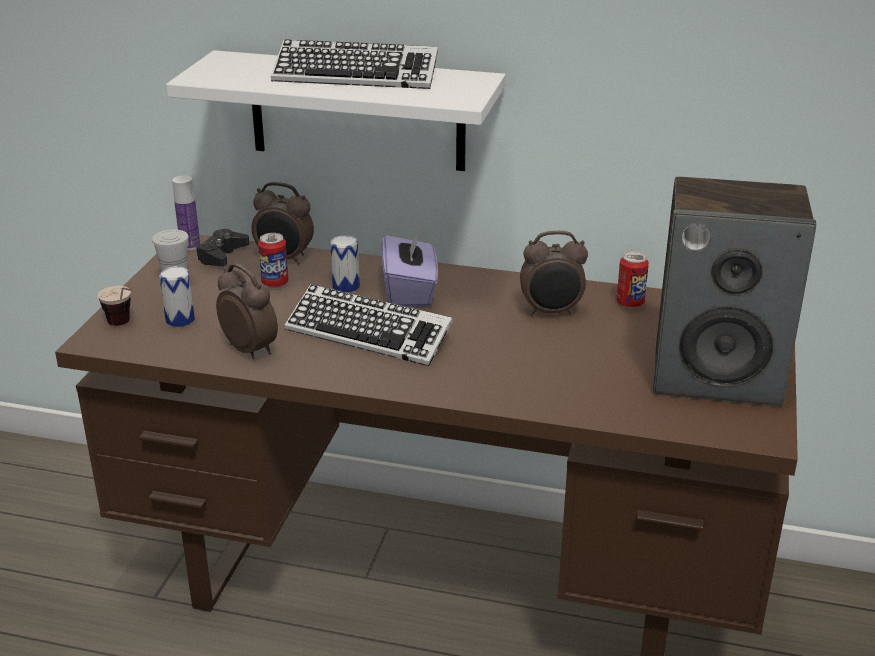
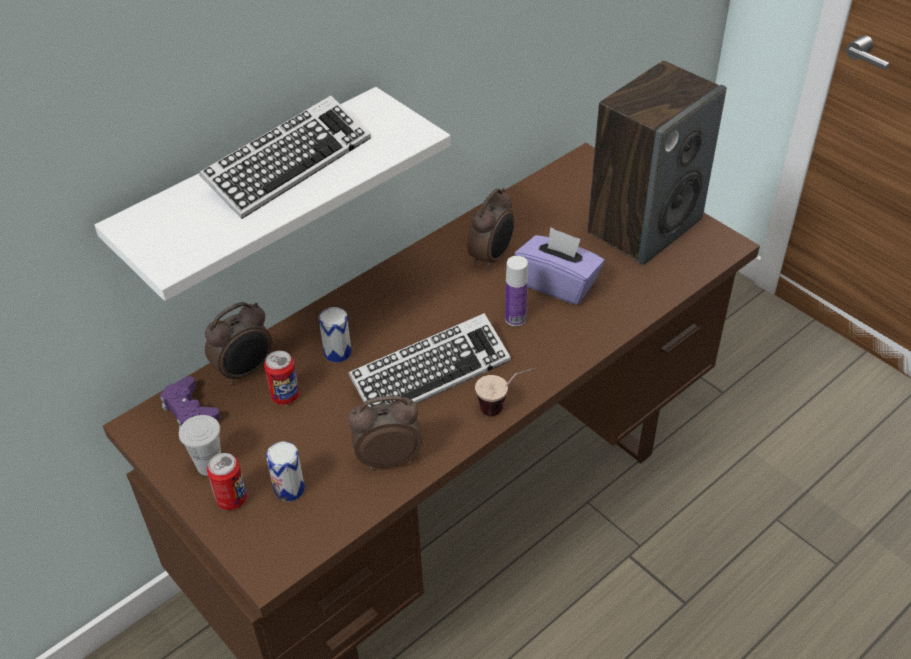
camera: 55 degrees left, 15 degrees up
cup [98,286,132,326] -> cup moved to [475,367,536,416]
bottle [172,175,200,250] -> bottle moved to [505,256,528,326]
black game controller [196,229,249,266] -> purple game controller [160,376,220,429]
purple tissue box [382,229,438,307] -> purple tissue box moved to [514,227,605,305]
can [616,251,649,308] -> can moved to [207,453,247,510]

